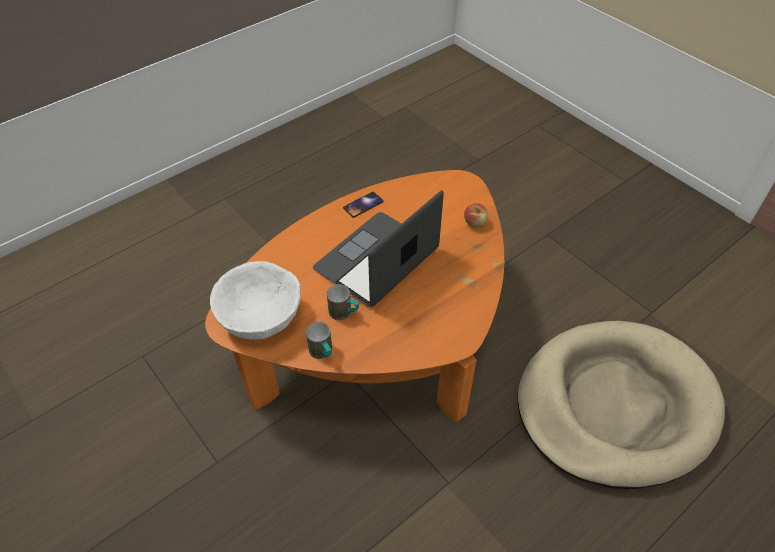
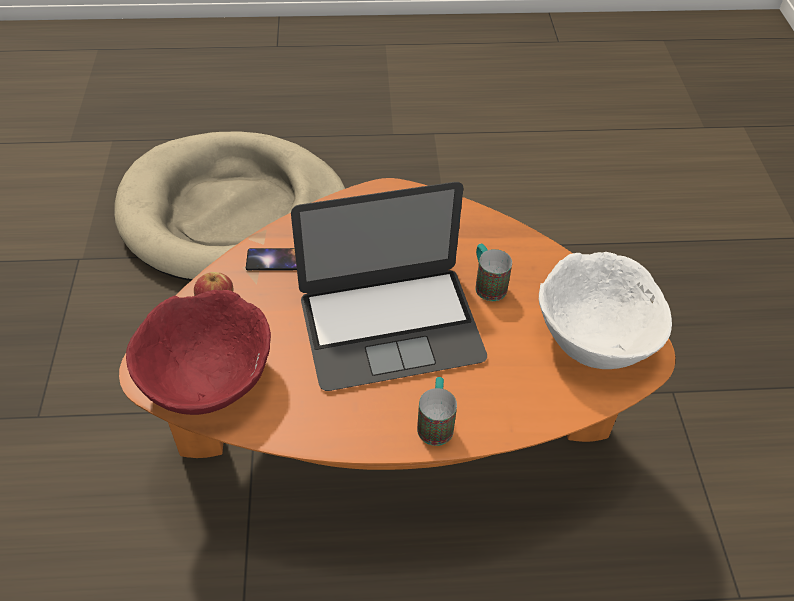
camera: 145 degrees left, 0 degrees up
mug [306,322,332,359] -> mug moved to [417,377,457,446]
phone [343,192,383,218] -> phone moved to [246,248,297,271]
none -> red bowl [126,289,271,415]

